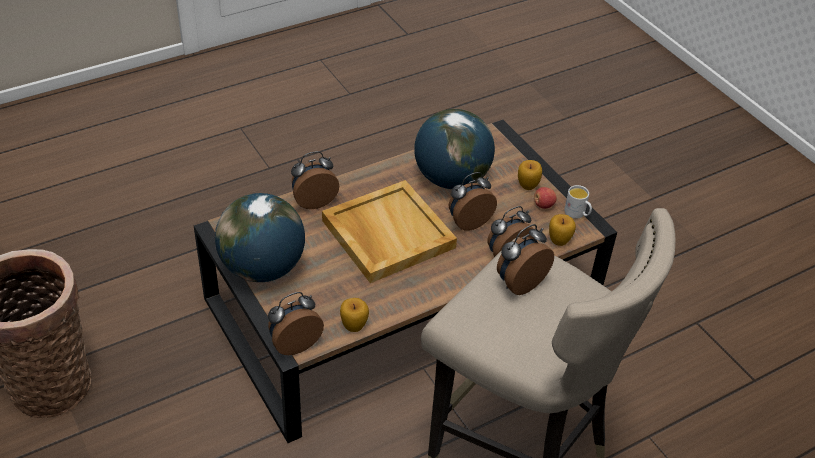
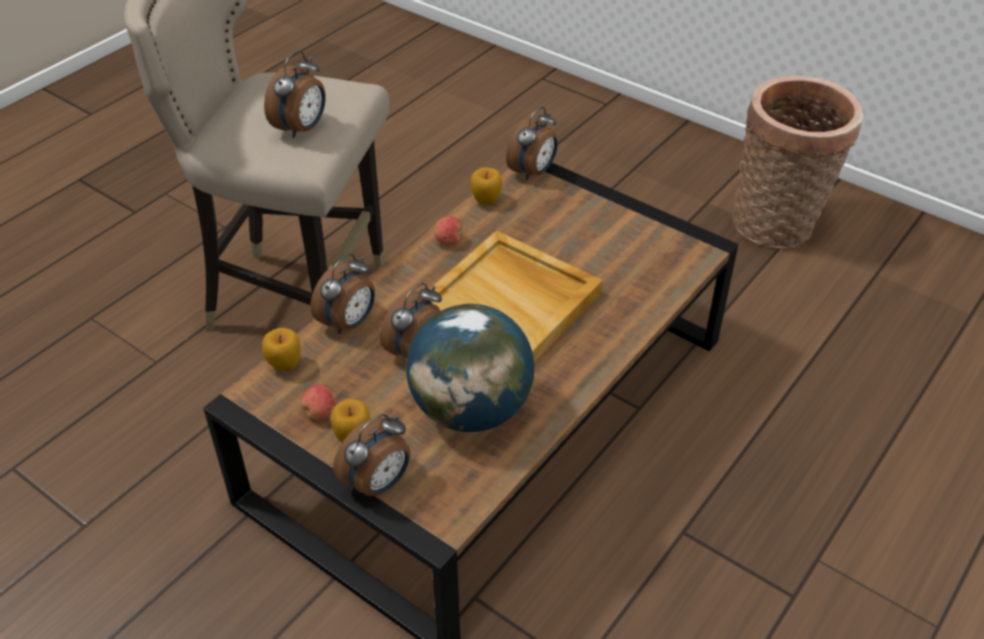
camera: 160 degrees right, 0 degrees up
globe [215,193,305,282] -> none
alarm clock [291,151,339,209] -> alarm clock moved to [333,414,410,497]
white mug [564,185,592,218] -> none
none -> apple [434,216,462,245]

